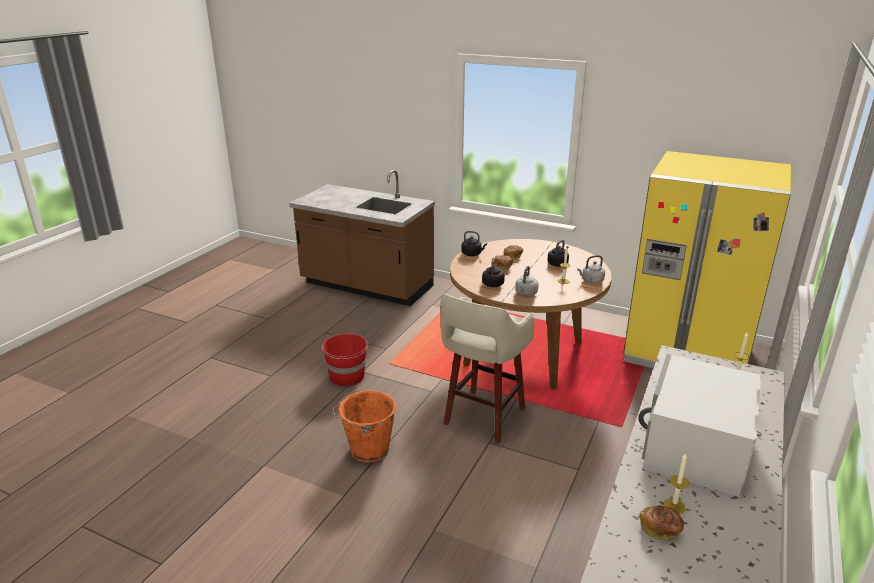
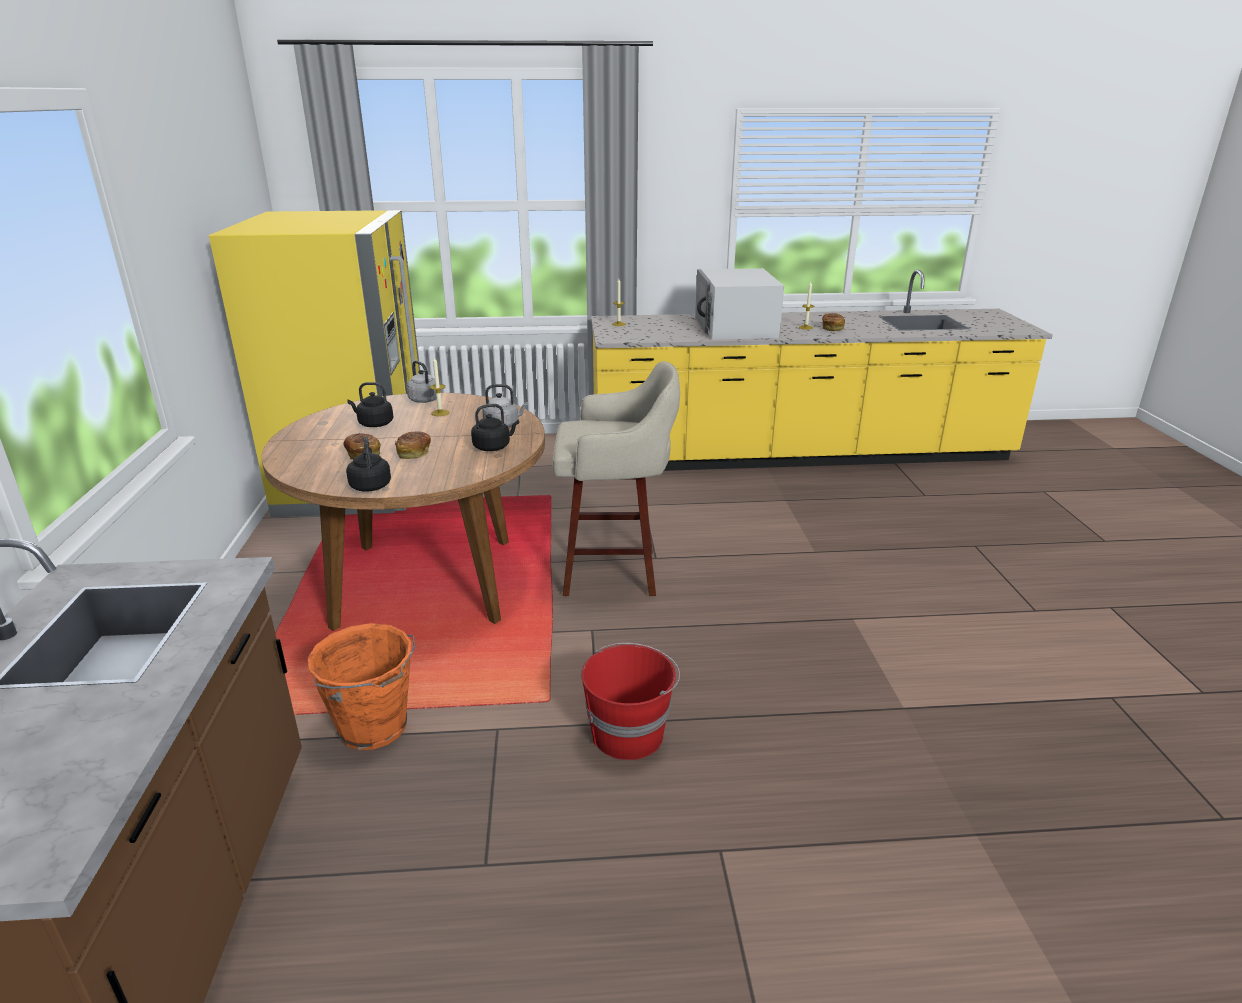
camera: 120 degrees left, 0 degrees up
orange bucket [332,390,396,463] -> orange bucket moved to [307,623,415,750]
white microwave [638,354,761,497] -> white microwave turned 90 degrees clockwise [695,268,784,340]

